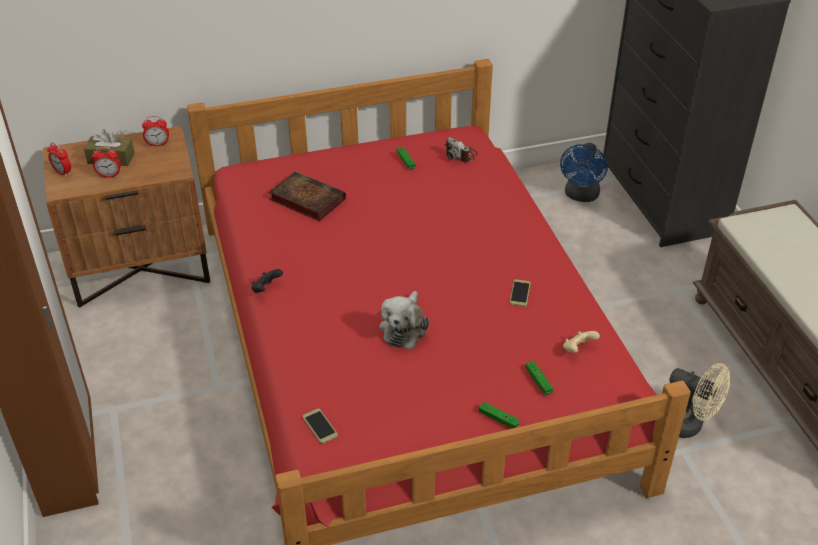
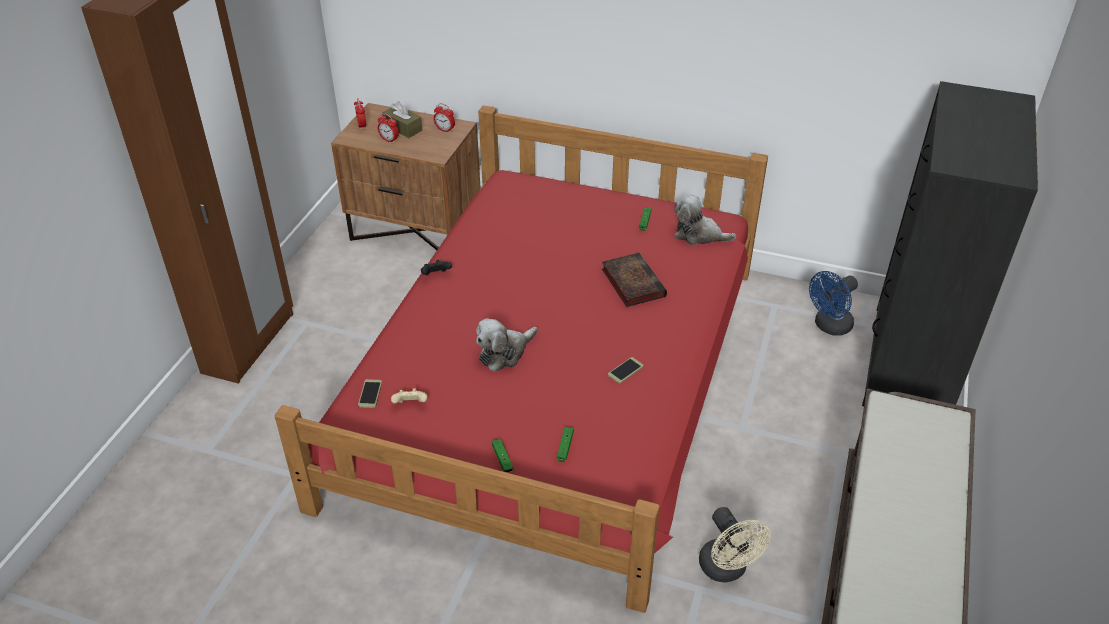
camera: 35 degrees right, 0 degrees up
book [269,171,346,221] -> book moved to [602,253,667,307]
camera [444,137,478,163] -> plush toy [674,194,736,245]
beige game controller [563,331,600,353] -> beige game controller moved to [391,389,427,404]

